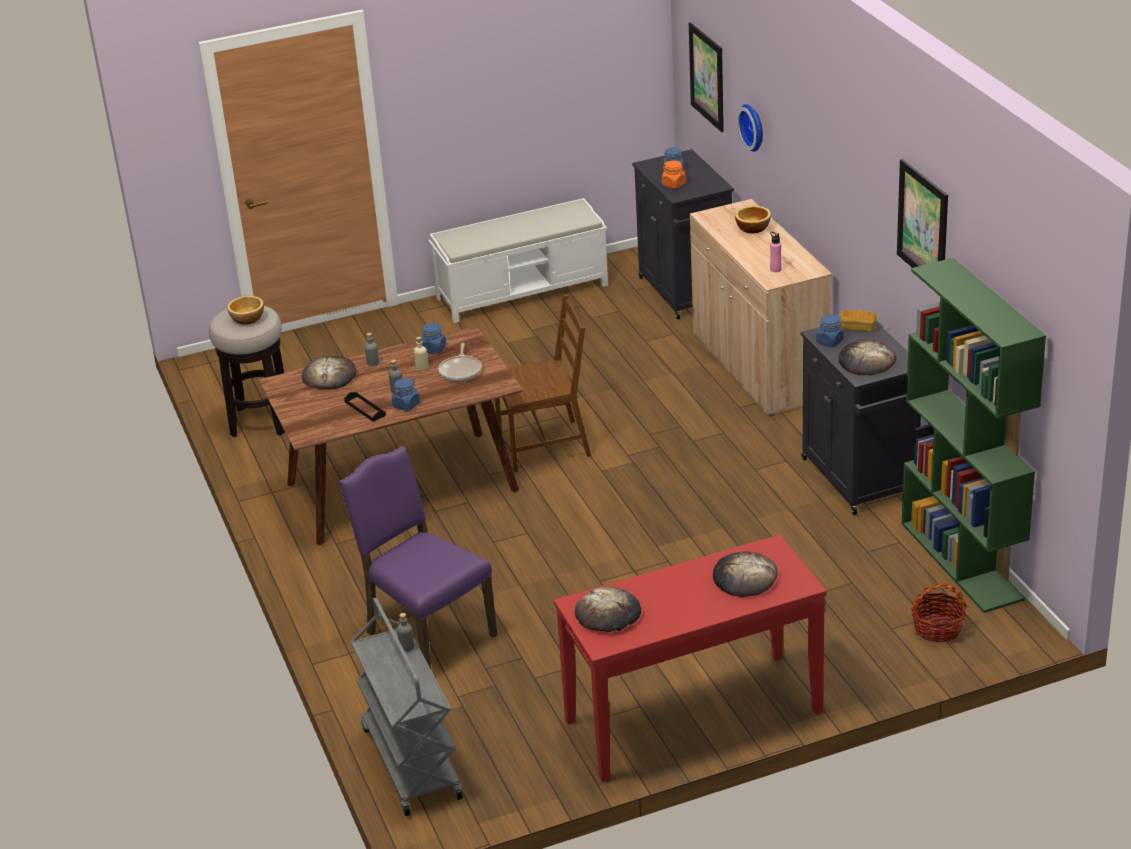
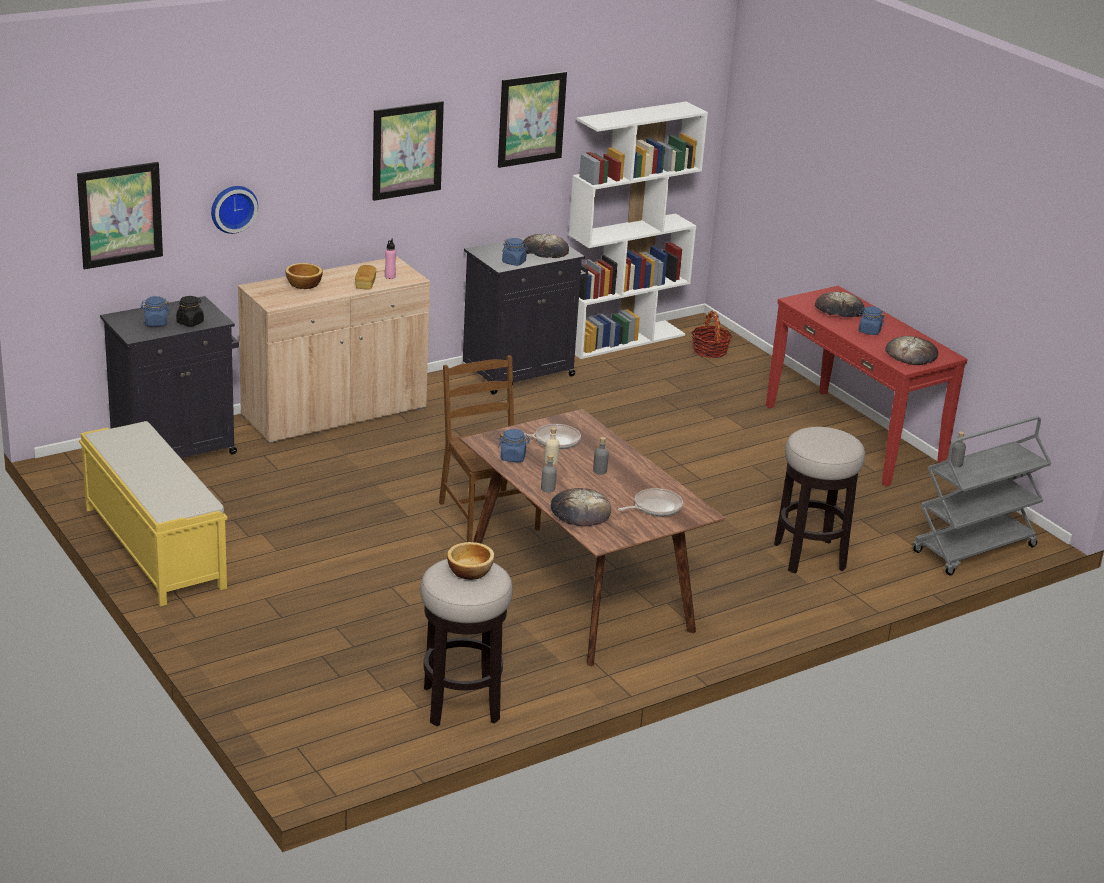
camera: 105 degrees left, 5 degrees down
purple chair [338,446,497,669] -> stool [774,427,865,573]
black tray [344,392,386,422] -> none
blue jar [392,378,420,411] -> blue jar moved to [858,306,885,335]
white bench [428,198,608,323] -> yellow bench [79,421,227,606]
orange jar [662,161,686,189] -> black jar [176,296,204,327]
bread [840,310,877,332] -> bread moved to [355,265,377,290]
green bookcase [901,258,1046,613] -> white bookcase [569,102,708,359]
none -> picture [373,101,444,201]
none -> frying pan [618,488,683,516]

